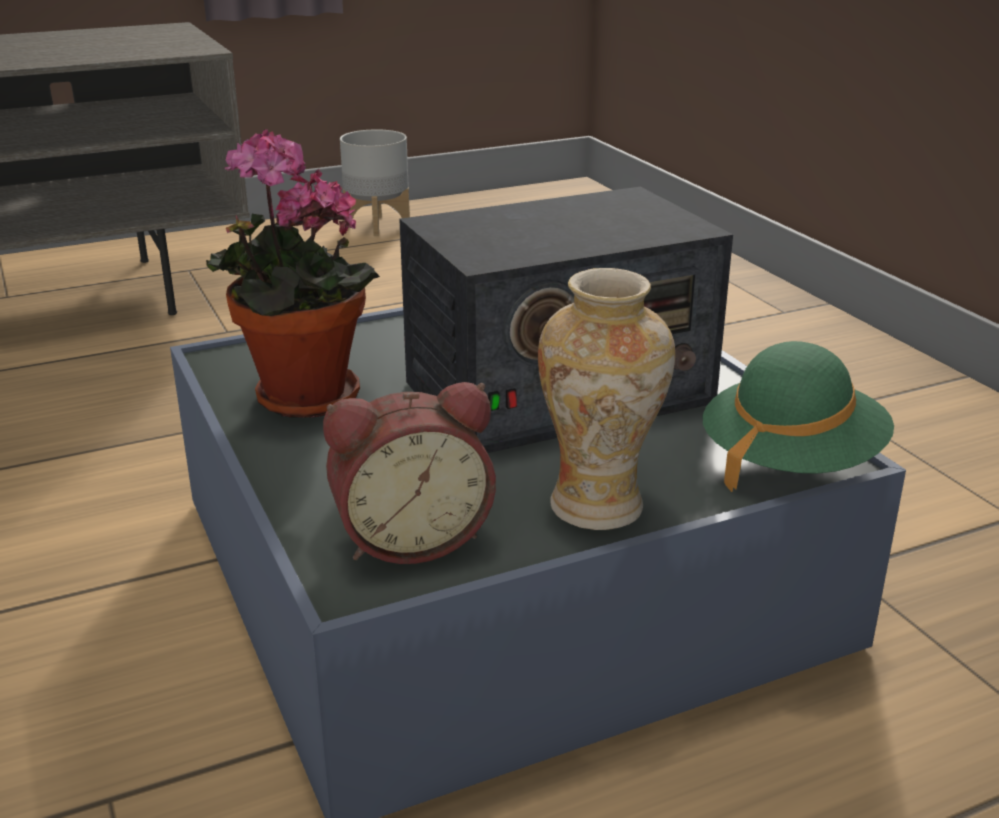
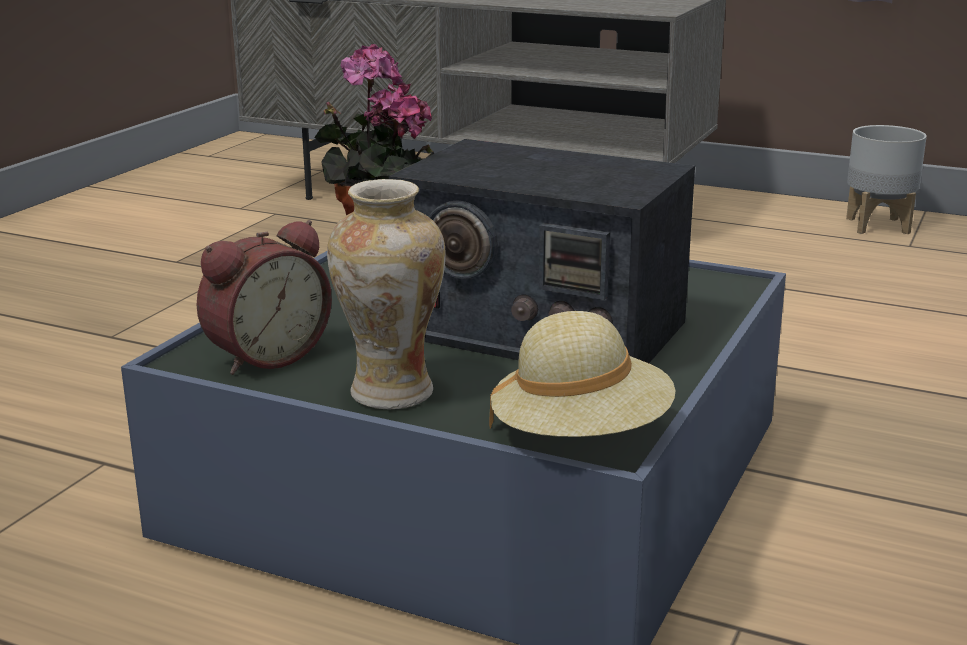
camera: 50 degrees right, 5 degrees down
alarm clock [323,382,496,564] -> alarm clock turned 75 degrees counterclockwise [197,220,332,375]
green hat [703,341,894,492] -> beige hat [489,311,675,437]

